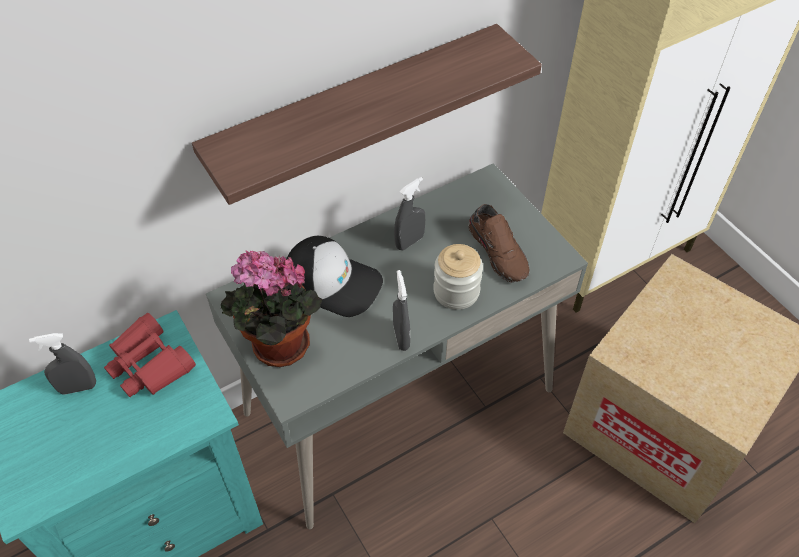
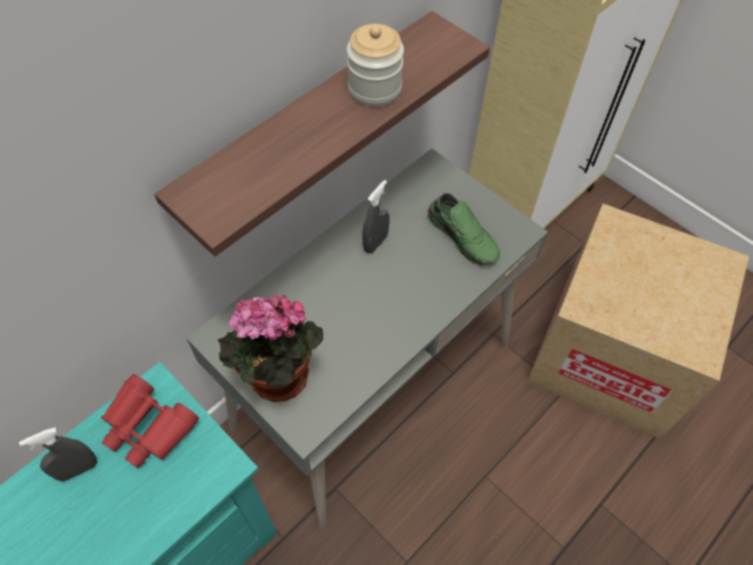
camera: 15 degrees left, 5 degrees up
cap [287,236,383,317] -> none
grey spray bottle [393,270,410,351] -> none
jar [433,244,483,310] -> jar moved to [347,24,404,107]
brown shoe [468,204,529,283] -> green shoe [427,193,500,266]

